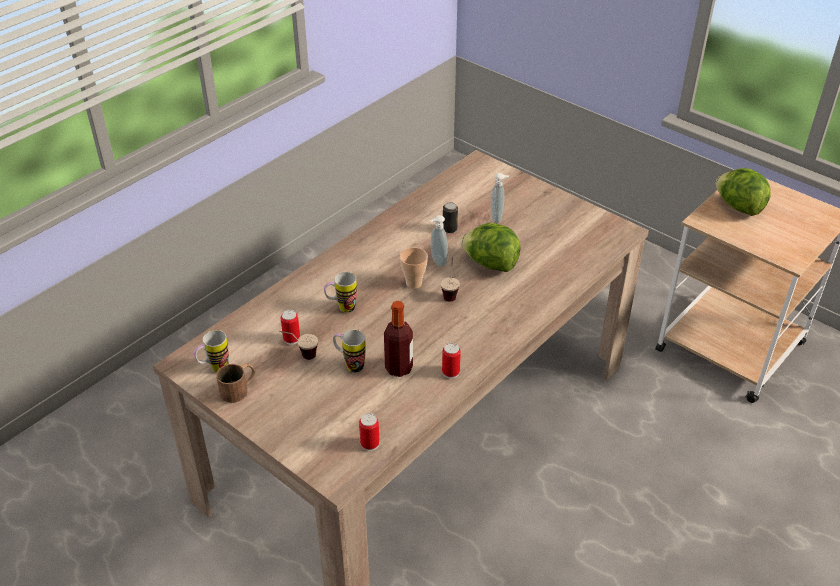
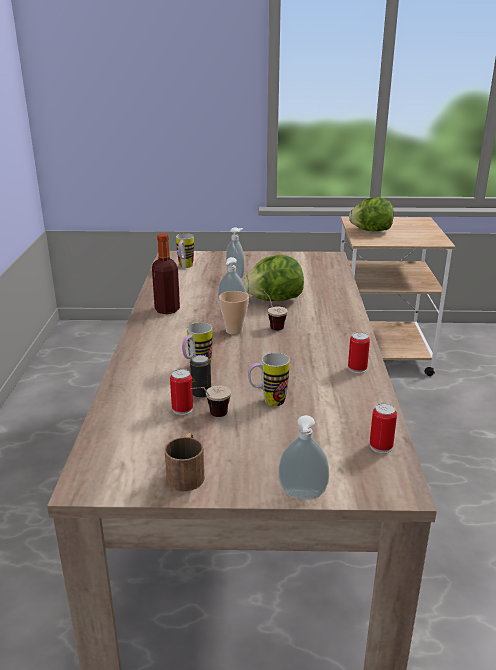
camera: 40 degrees left, 15 degrees down
mug [194,330,229,373] -> mug moved to [176,233,194,268]
bottle [384,301,413,377] -> bottle moved to [152,233,180,314]
can [443,202,458,233] -> can moved to [190,355,211,398]
none -> soap dispenser [278,415,329,499]

